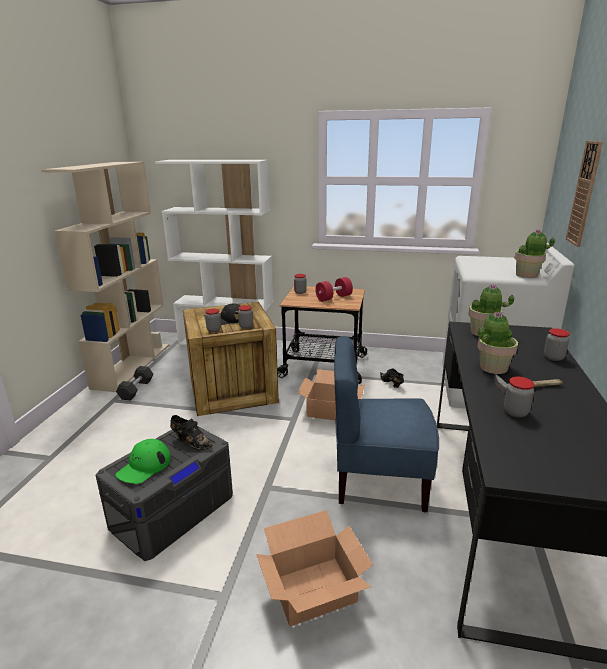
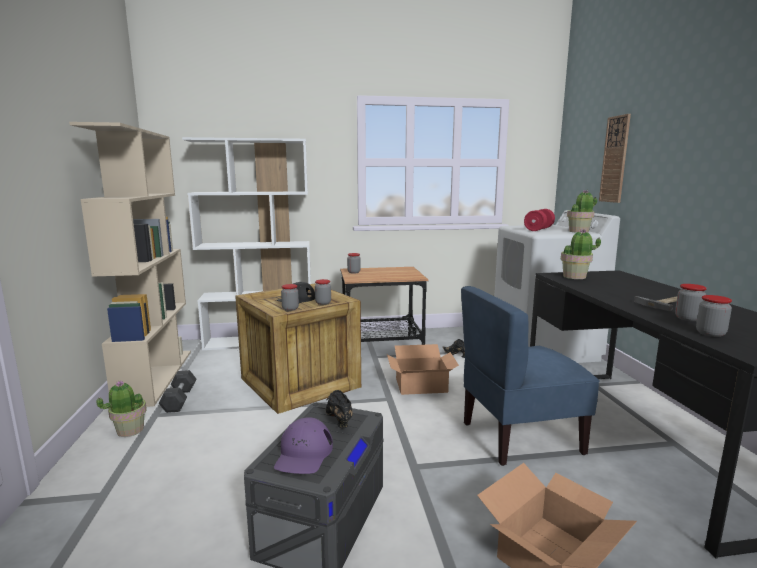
camera: 20 degrees left, 10 degrees down
green cap [116,439,171,484] -> purple cap [274,417,333,474]
black shoe [170,415,213,450] -> black shoe turned 120 degrees counterclockwise [326,390,353,428]
red dumbbell [315,277,353,301] -> red dumbbell moved to [524,209,555,231]
potted plant [477,311,518,374] -> potted plant moved to [96,380,147,437]
jar [544,328,570,361] -> jar moved to [696,295,732,337]

